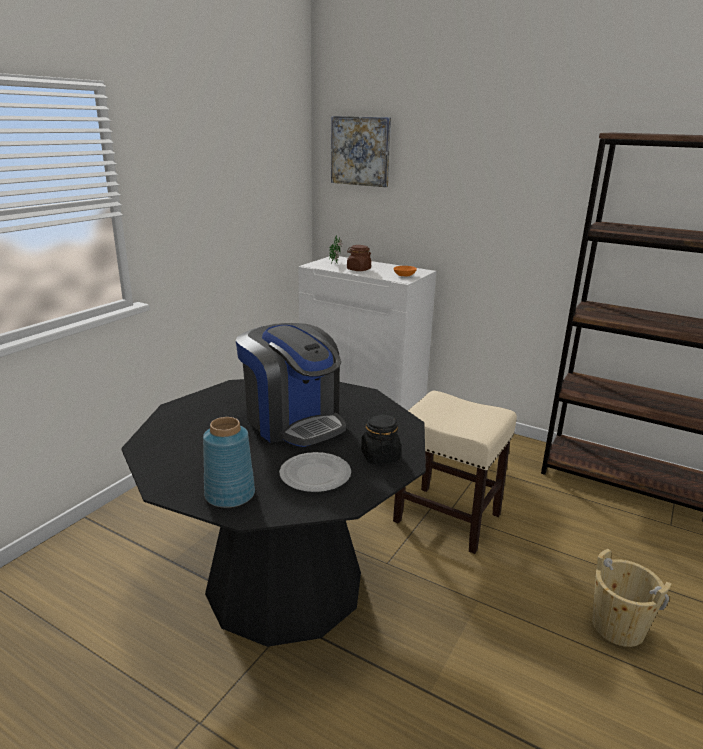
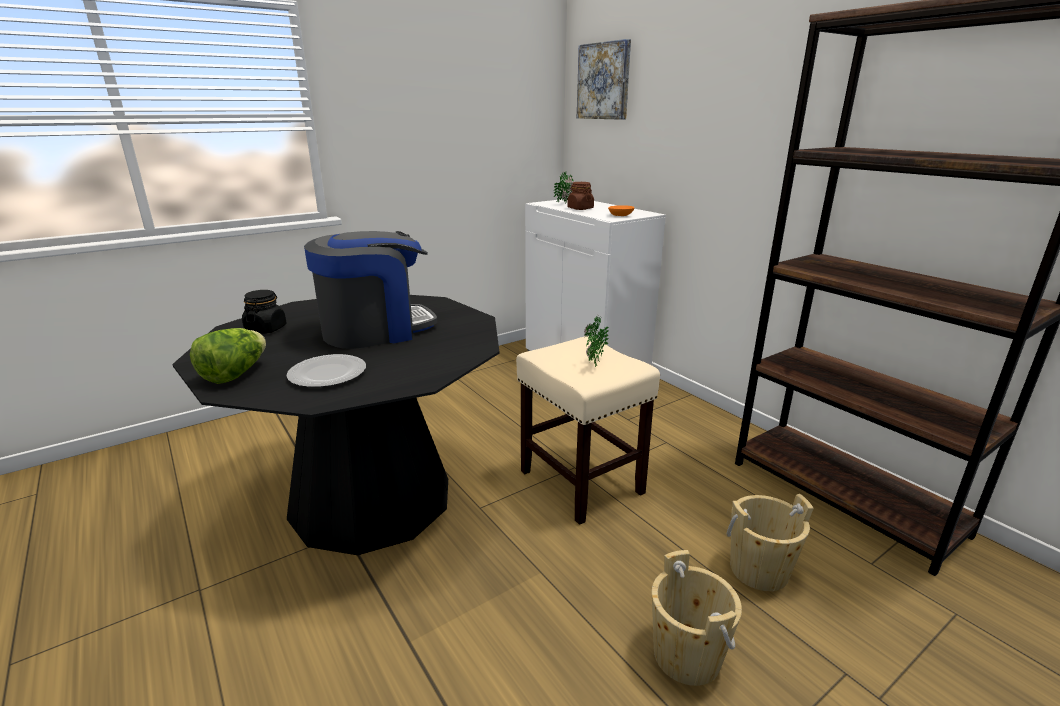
camera: 25 degrees right, 0 degrees up
blue vase [203,417,255,508] -> lettuce [190,328,266,384]
coffee machine [236,323,346,447] -> coffee machine turned 105 degrees counterclockwise [304,231,437,349]
black jar [361,414,401,464] -> black jar moved to [242,290,287,334]
none -> potted plant [584,316,609,367]
none -> beige bucket [727,494,814,591]

